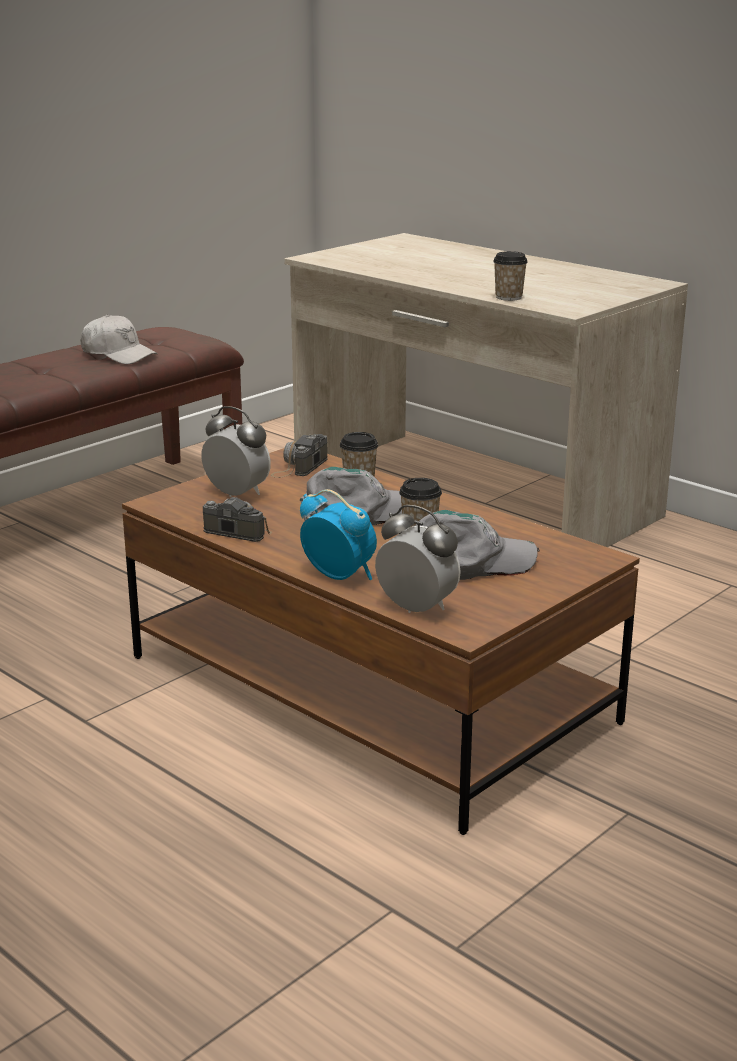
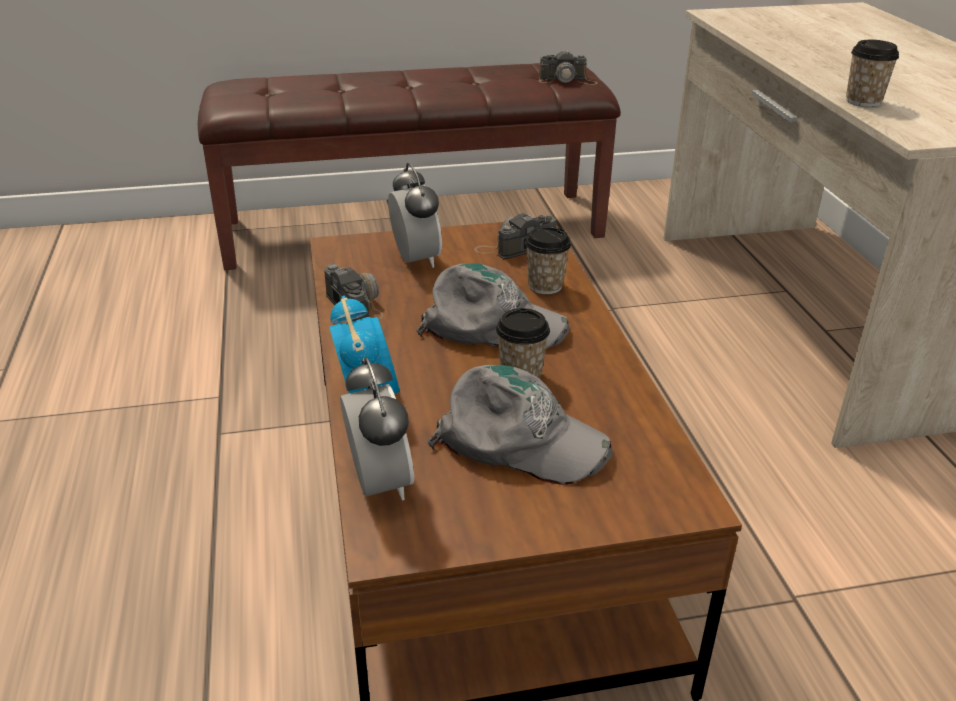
camera: 35 degrees right, 10 degrees up
white cap [80,315,158,364] -> none
none -> camera [539,50,597,85]

